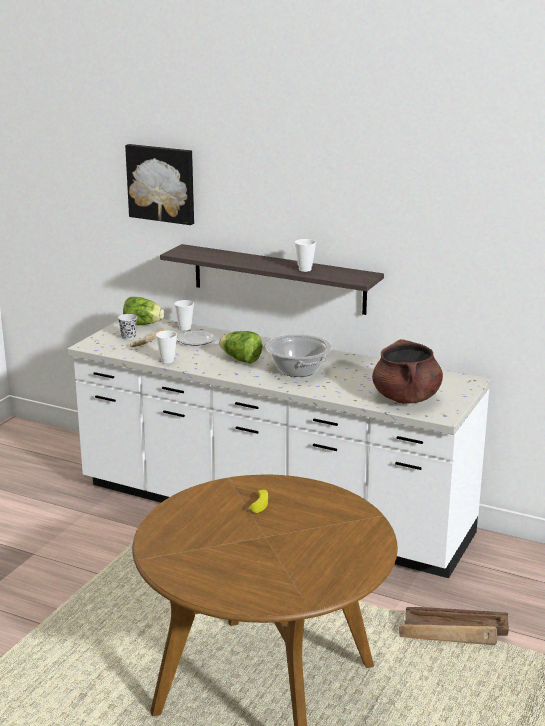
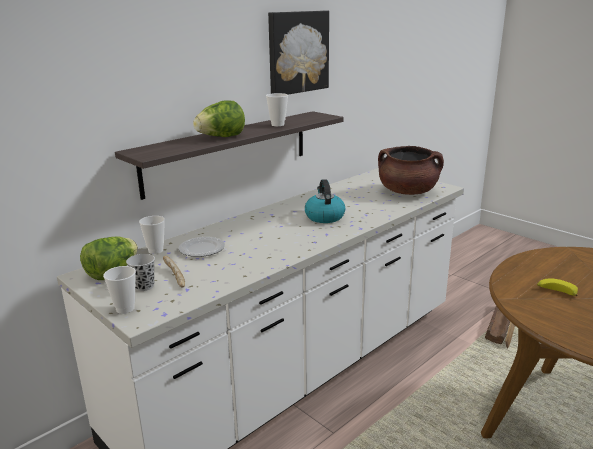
camera: 70 degrees left, 0 degrees up
picture [125,144,194,225] -> picture moved to [268,11,329,95]
cup [156,331,177,363] -> cup moved to [103,266,136,314]
lettuce [219,331,263,364] -> lettuce moved to [193,100,245,137]
cooking pot [266,334,332,377] -> kettle [305,179,345,223]

